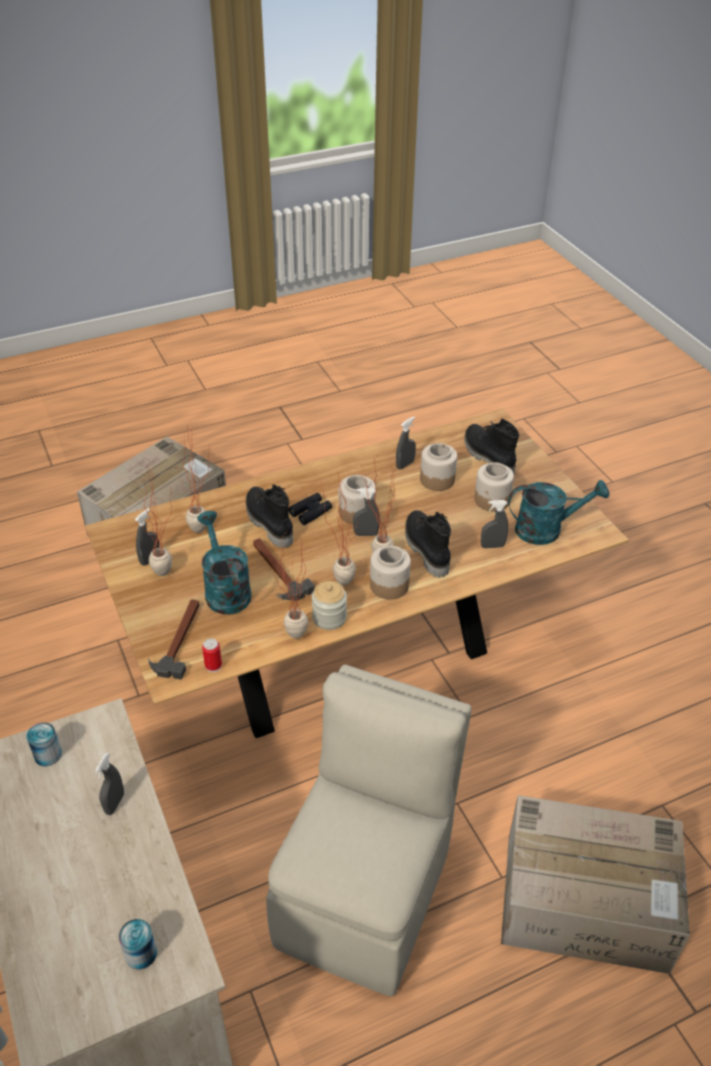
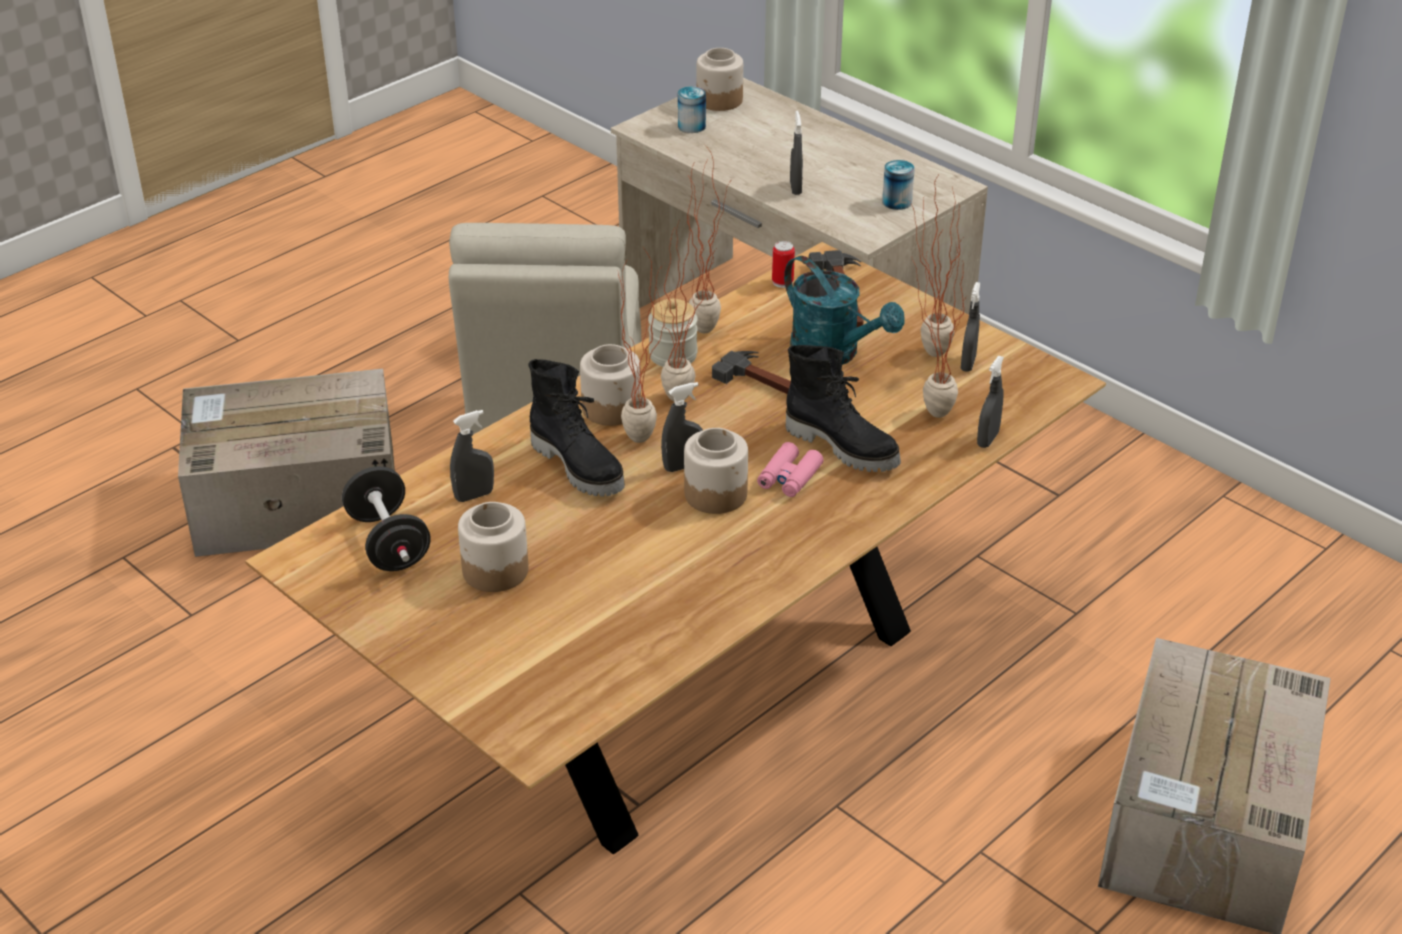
camera: 160 degrees right, 5 degrees down
black binoculars [289,493,332,525] -> pink binoculars [757,442,824,497]
grey spray bottle [396,417,416,469] -> grey spray bottle moved to [977,356,1004,448]
jar [420,443,457,491] -> jar moved to [697,48,743,111]
black boot [464,418,519,474] -> none
turquoise watering can [508,480,609,545] -> black dumbbell [342,466,431,571]

